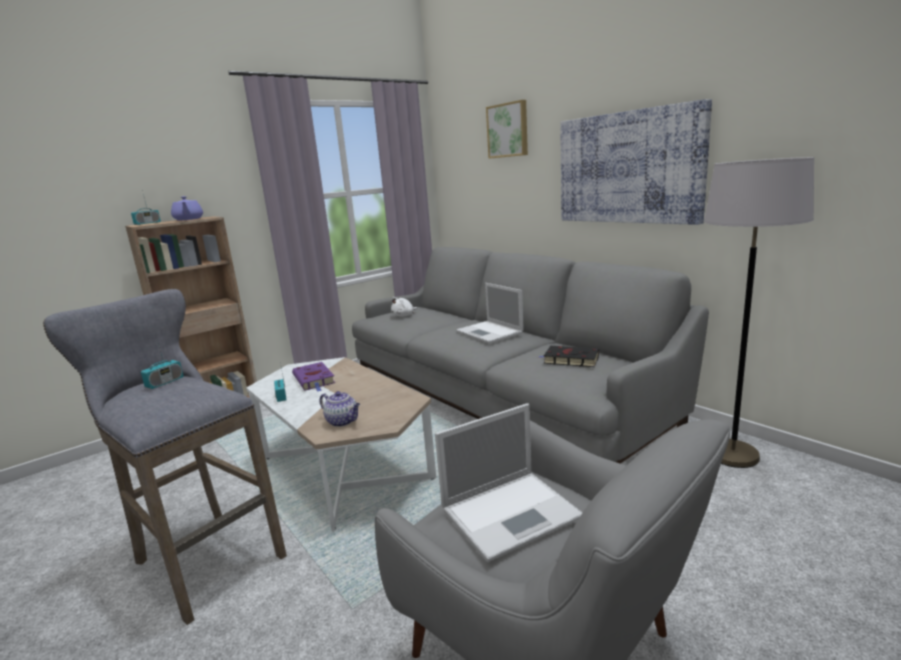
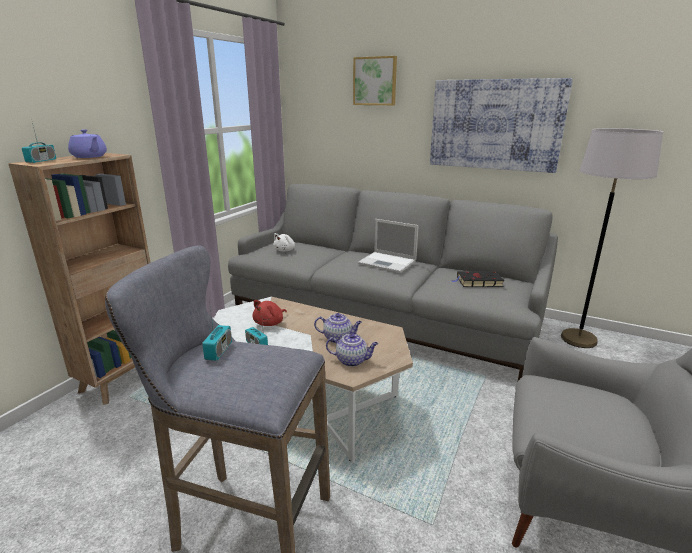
camera: 25 degrees left, 5 degrees up
purple book [292,362,335,392] -> red plush toy [253,300,287,326]
laptop [435,403,583,562] -> none
none -> teapot [314,313,362,343]

